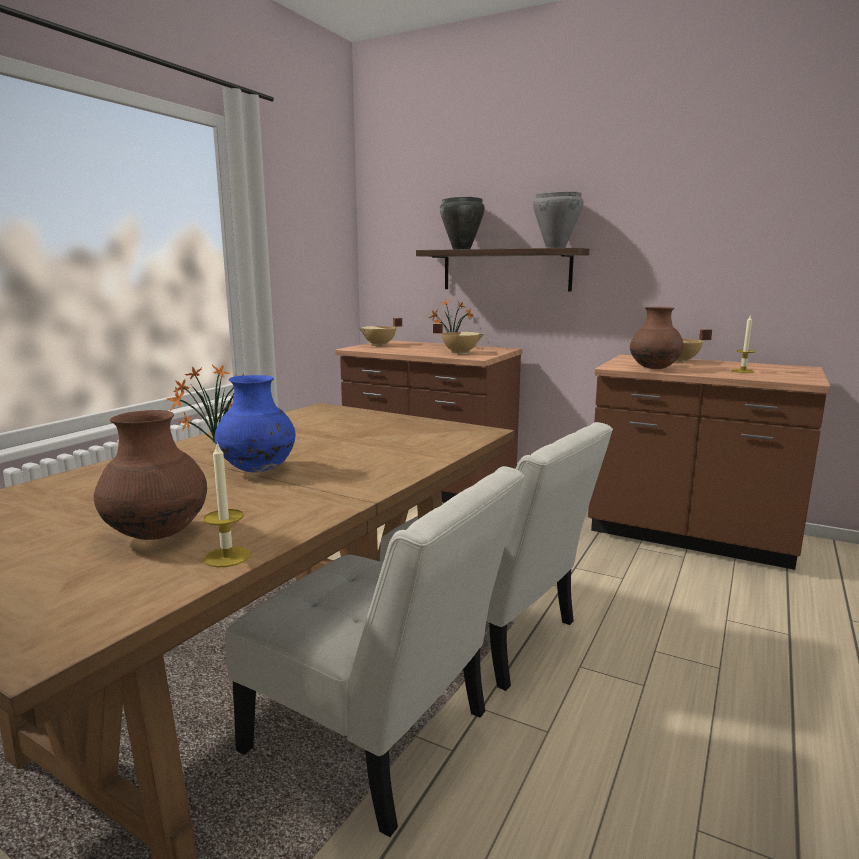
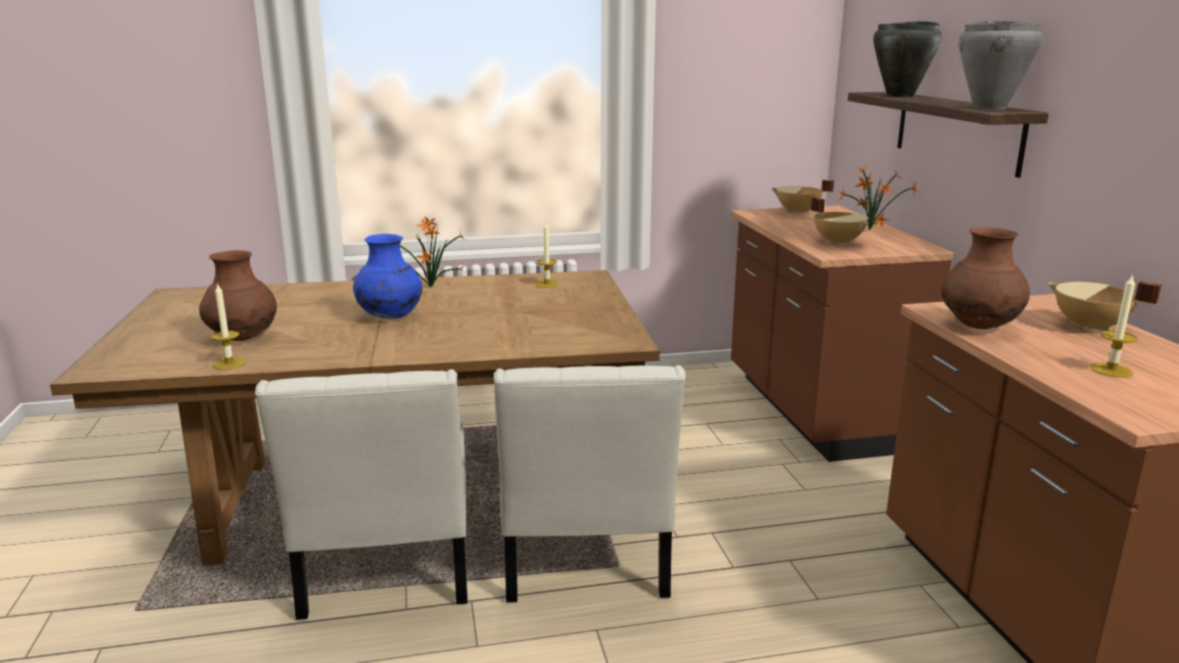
camera: 50 degrees right, 5 degrees up
none -> candle [535,222,559,288]

